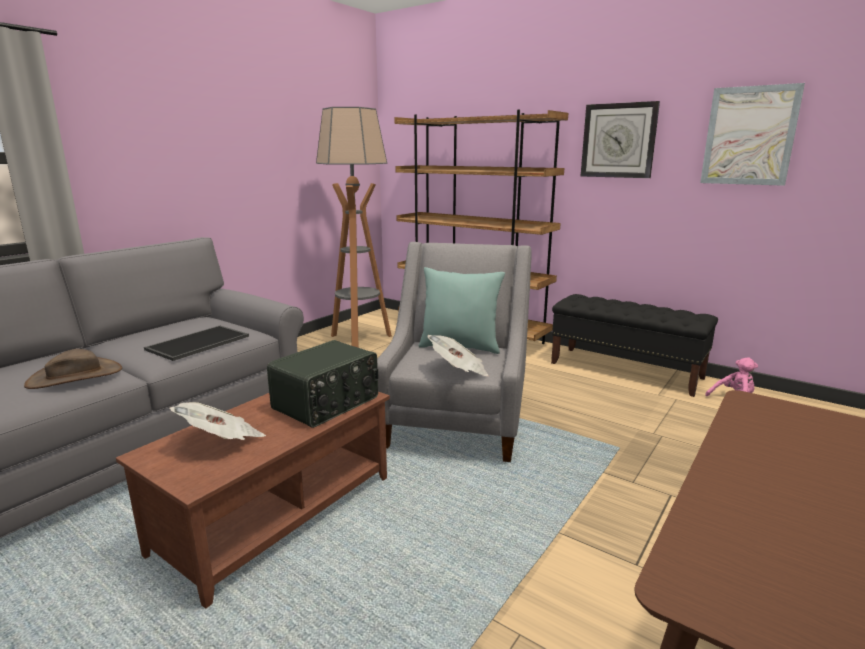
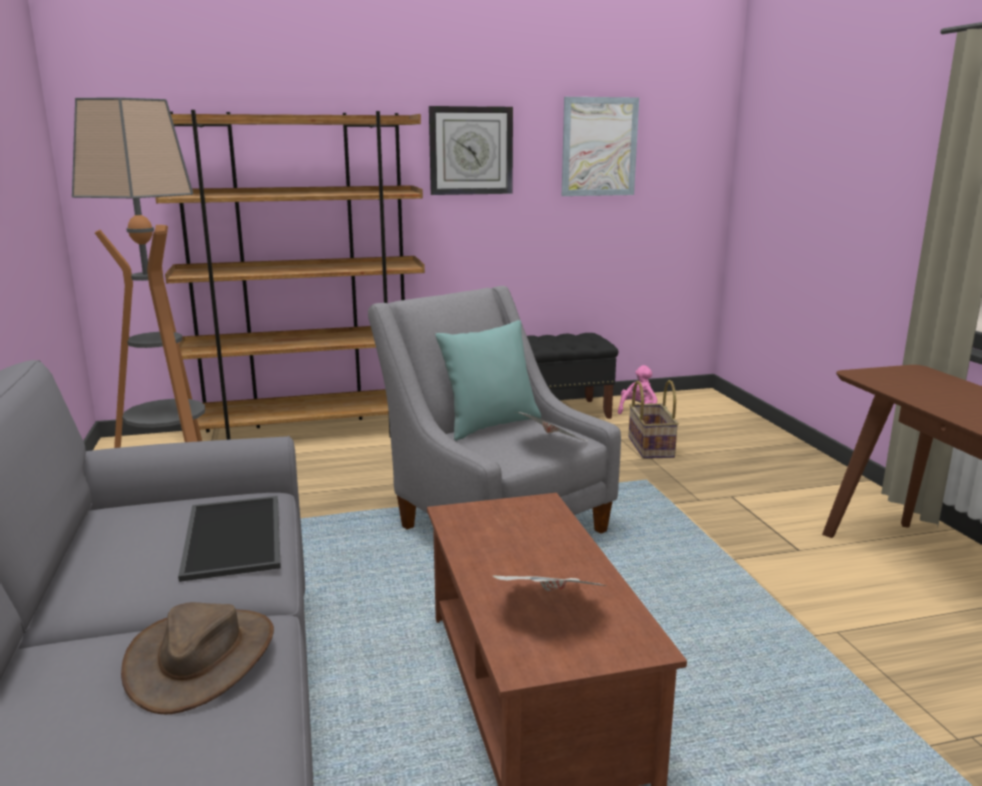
camera: 50 degrees left, 0 degrees up
radio [267,340,379,428] -> none
none -> basket [628,380,679,459]

